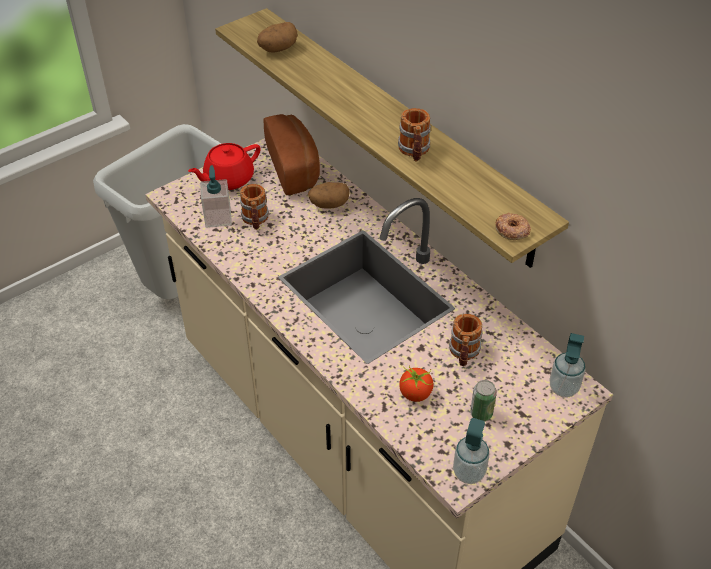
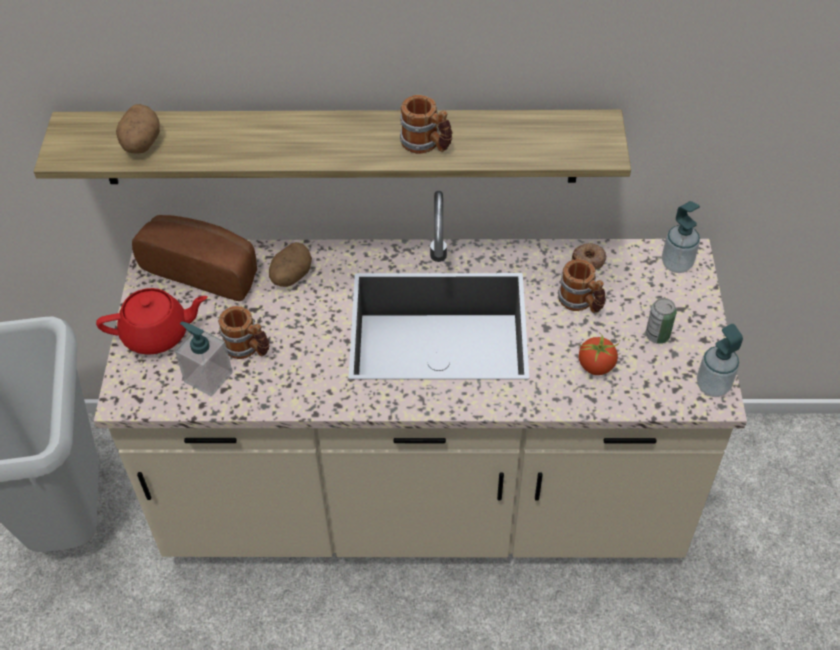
camera: 50 degrees left, 5 degrees up
red teapot [188,143,260,190] -> red teapot turned 105 degrees counterclockwise [96,288,208,355]
donut [495,212,531,240] -> donut moved to [572,243,607,270]

